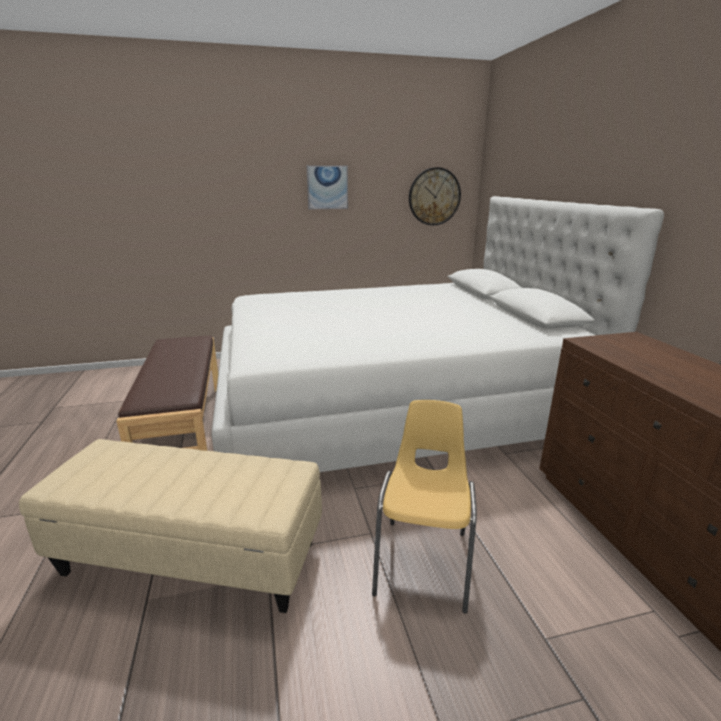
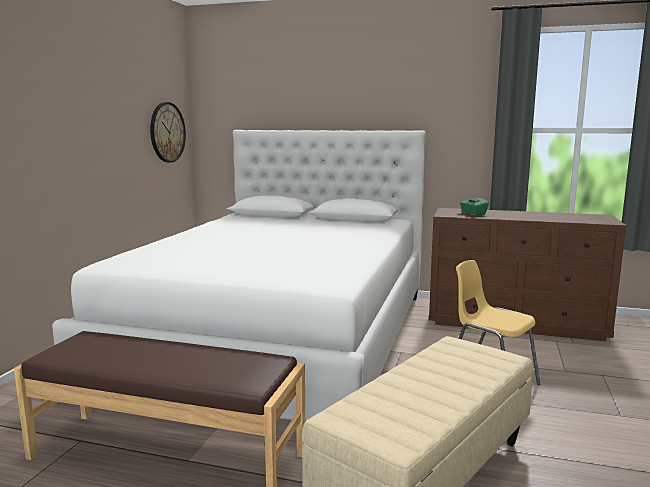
camera: 60 degrees left, 10 degrees down
picture [306,165,348,209] -> none
none -> green tissue box [460,194,489,216]

